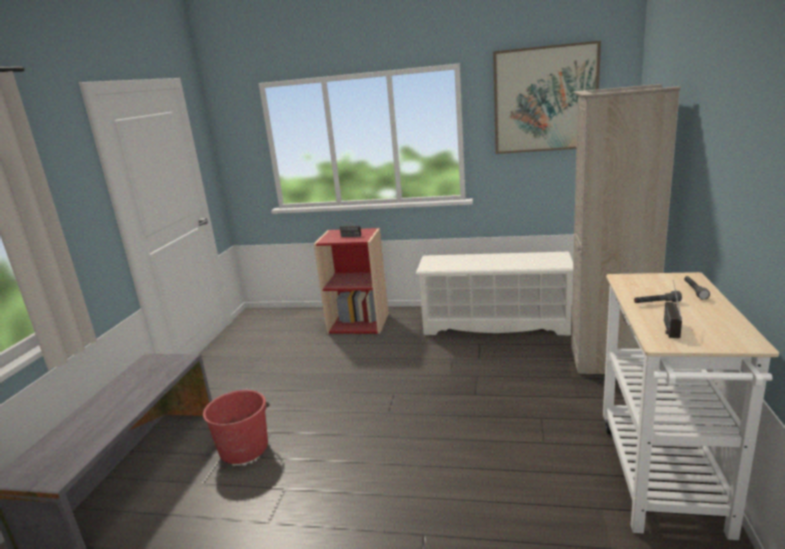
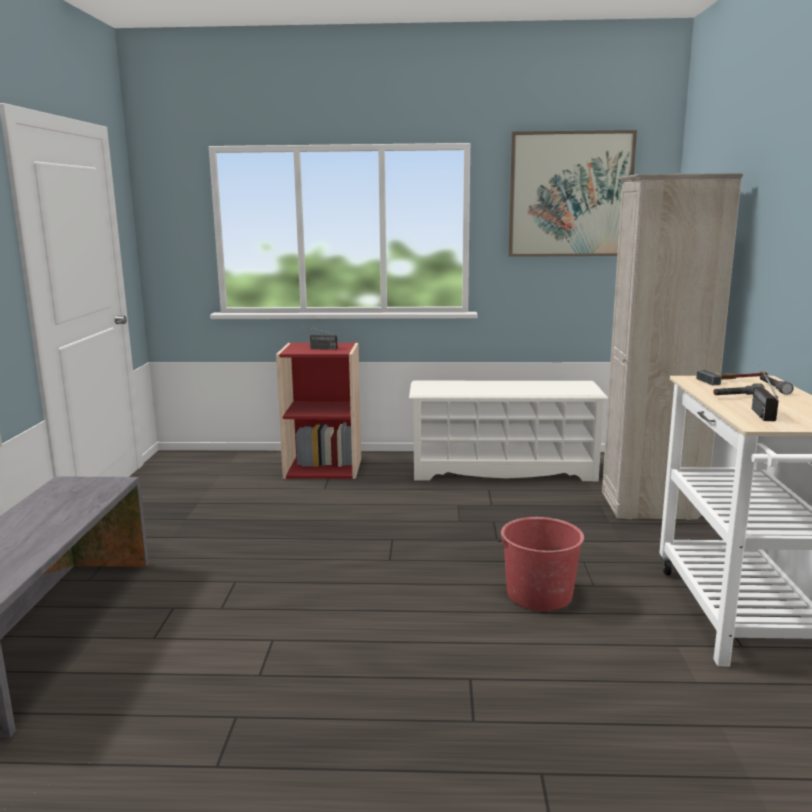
camera: 10 degrees left, 5 degrees down
red bucket [203,390,270,464] -> red bucket moved to [497,517,584,611]
none -> hammer [696,370,768,385]

